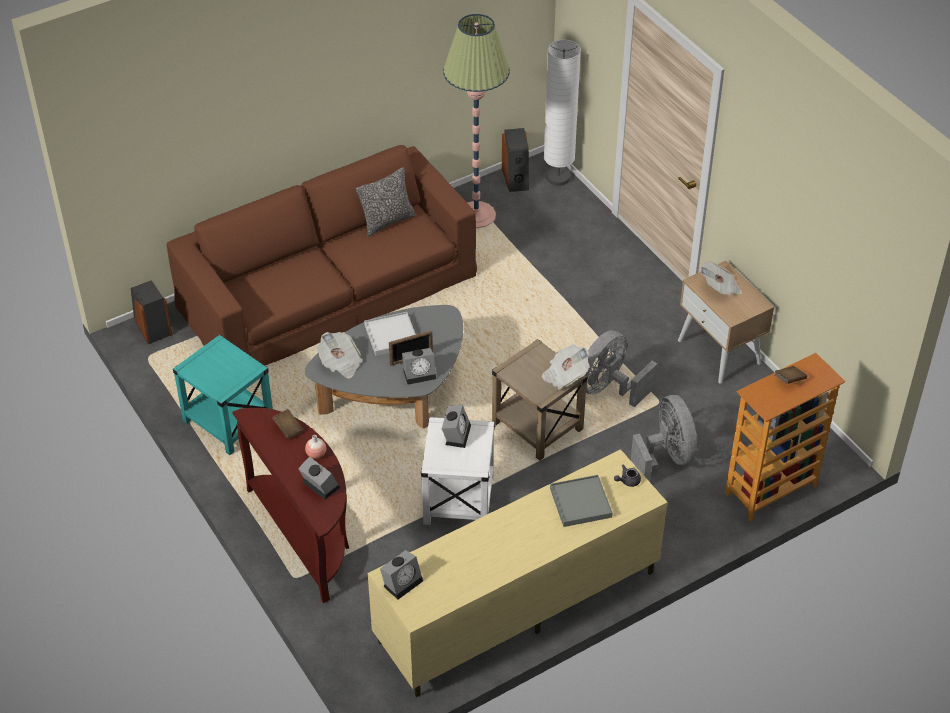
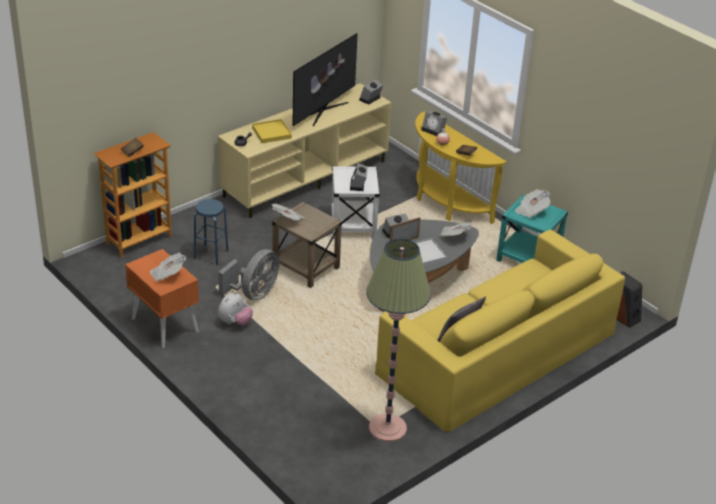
camera: 170 degrees right, 10 degrees down
brown sofa [167,145,477,366] -> yellow sofa [375,230,625,432]
brown console table [233,408,349,603] -> yellow console table [415,111,507,224]
speaker [502,128,529,192] -> none
white floor lamp [544,40,581,186] -> none
grey tray [550,475,613,527] -> yellow tray [252,119,292,143]
grey fan [631,395,697,482] -> blue stool [194,199,228,265]
beige nightstand [678,260,774,384] -> orange nightstand [125,249,199,348]
none -> plush toy [218,292,253,326]
none -> television [292,33,357,126]
none -> newspaper [515,189,550,218]

